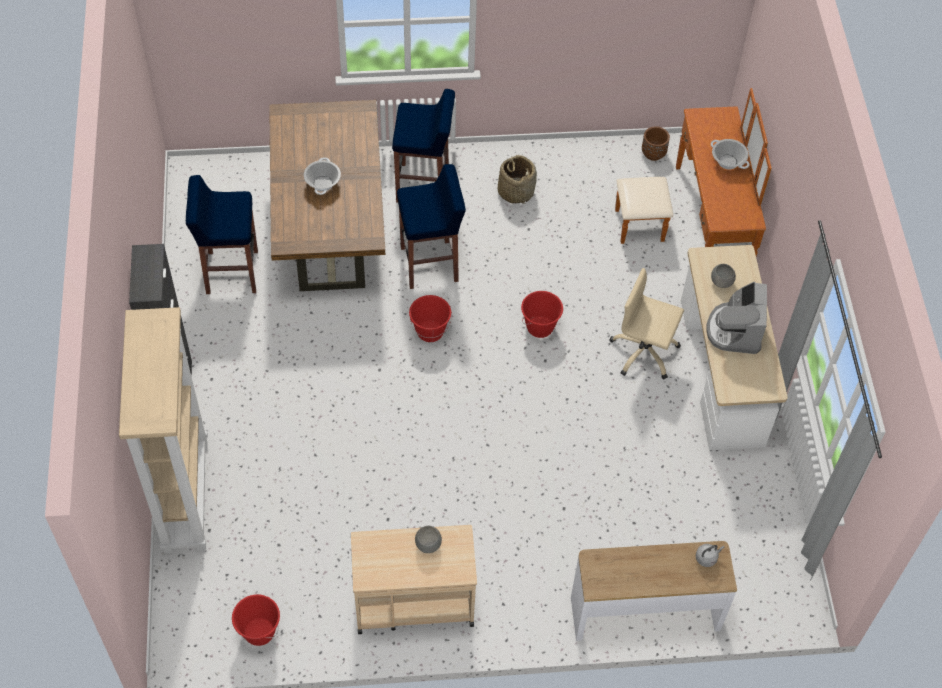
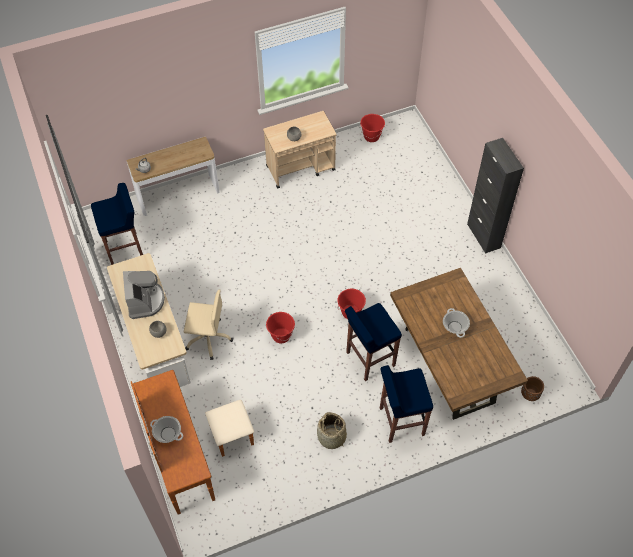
camera: 165 degrees right, 0 degrees up
beige bookcase [119,307,208,553] -> none
blue stool [186,175,258,294] -> blue stool moved to [91,183,143,265]
brown planter [642,126,670,161] -> brown planter moved to [521,376,544,401]

